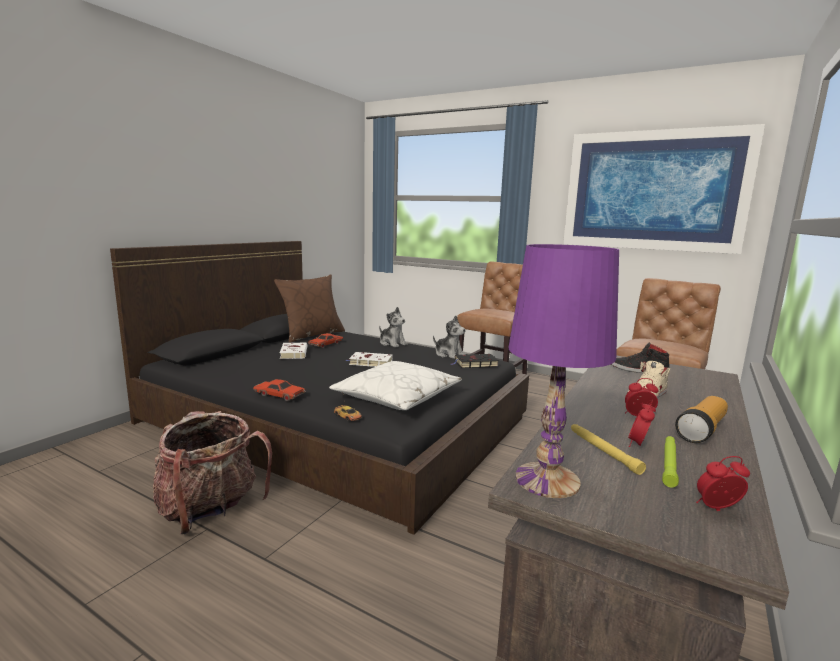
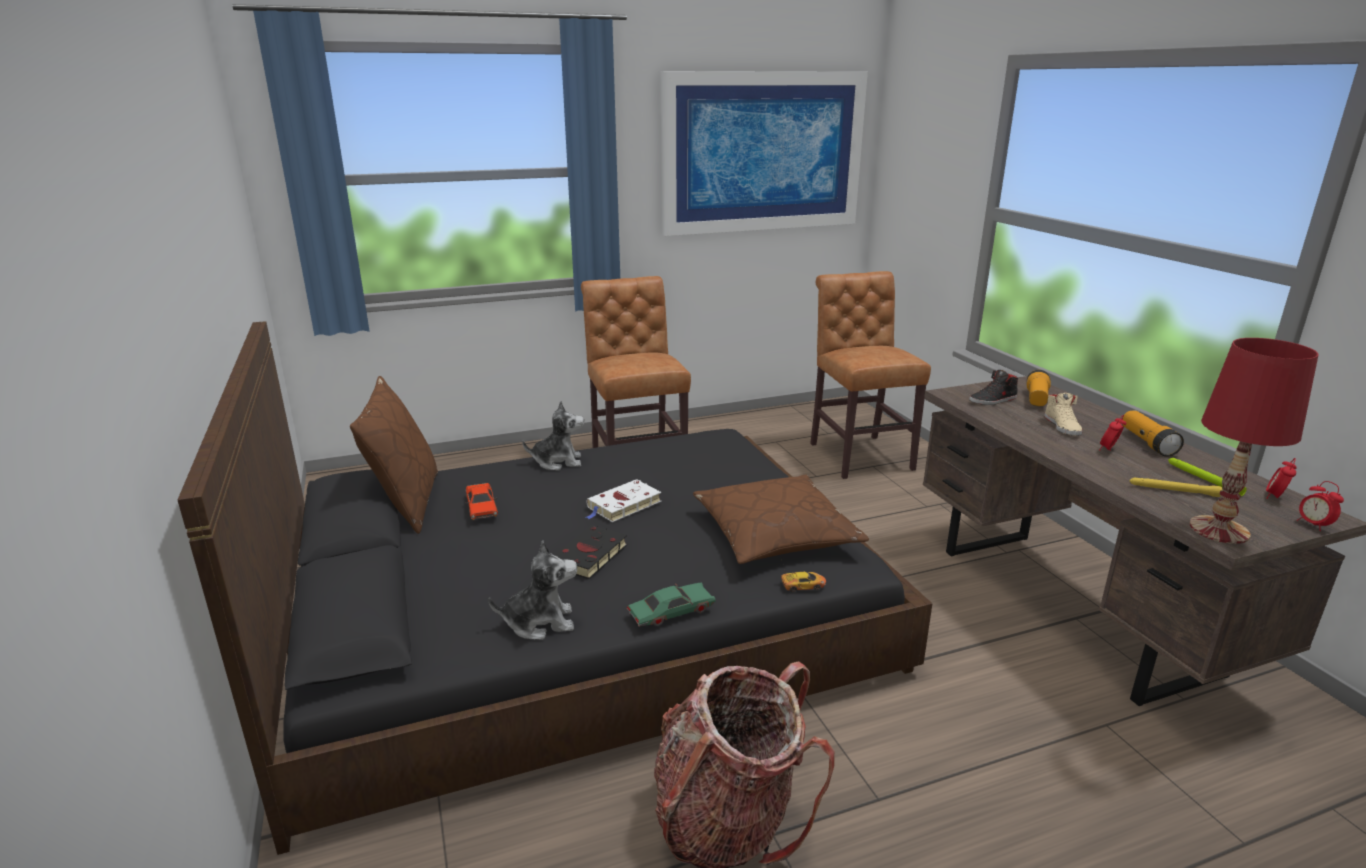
camera: 50 degrees left, 10 degrees up
red toy car [253,379,306,401] -> green toy car [627,583,716,627]
white book [280,342,308,359] -> none
white pillow [329,361,462,410] -> brown pillow [693,474,869,564]
plush toy [433,316,466,359] -> plush toy moved to [488,540,577,640]
black book [451,354,499,368] -> black book moved to [554,525,627,579]
purple table lamp [509,244,619,498] -> red table lamp [1190,338,1319,544]
alarm clock [628,399,656,447] -> alarm clock moved to [1297,481,1344,531]
none -> flashlight [1027,370,1051,406]

